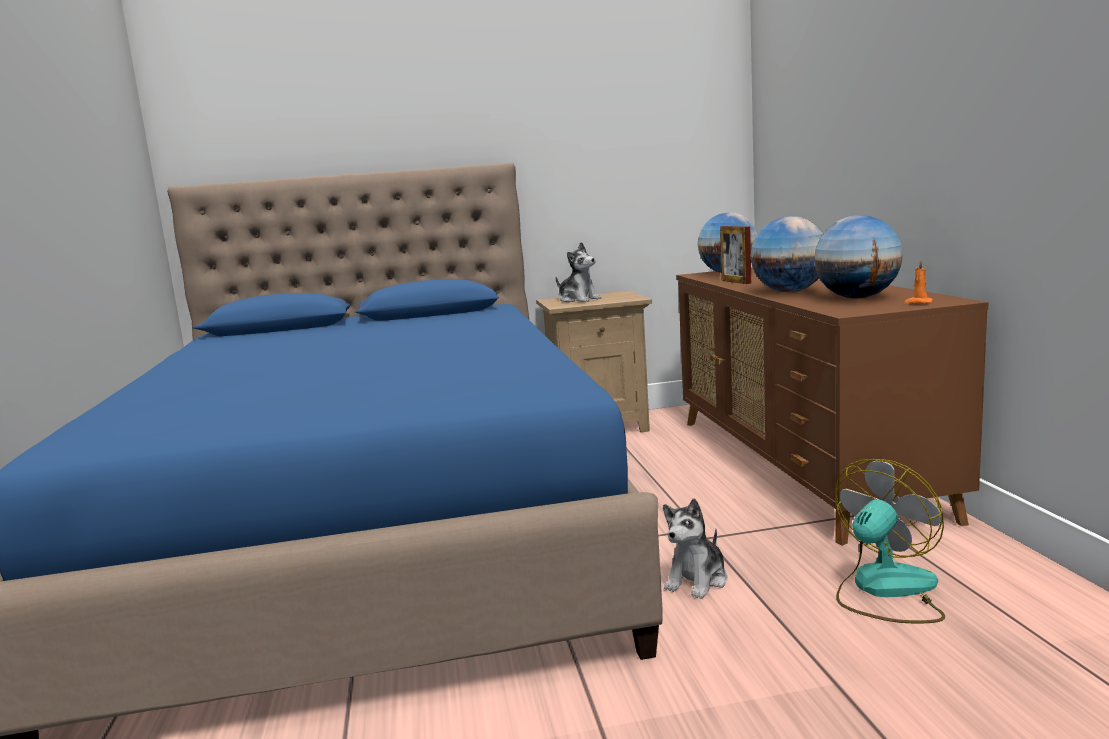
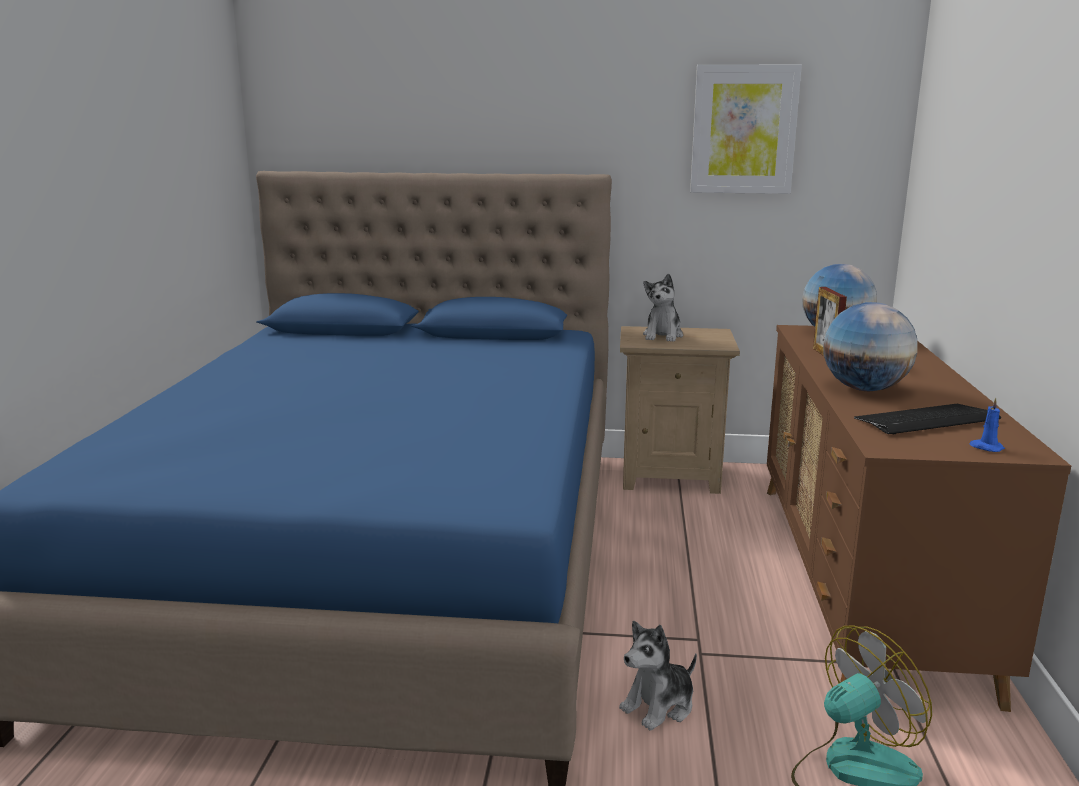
camera: 15 degrees right, 5 degrees up
plush toy [556,242,602,302] -> plush toy turned 45 degrees clockwise [643,274,683,342]
globe [814,215,903,298] -> keyboard [854,404,1001,434]
orange candle [904,259,933,304] -> blue candle [970,398,1005,452]
none -> picture [690,65,802,194]

